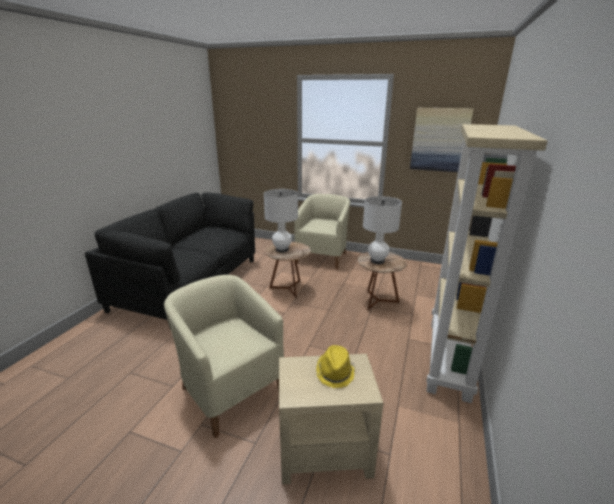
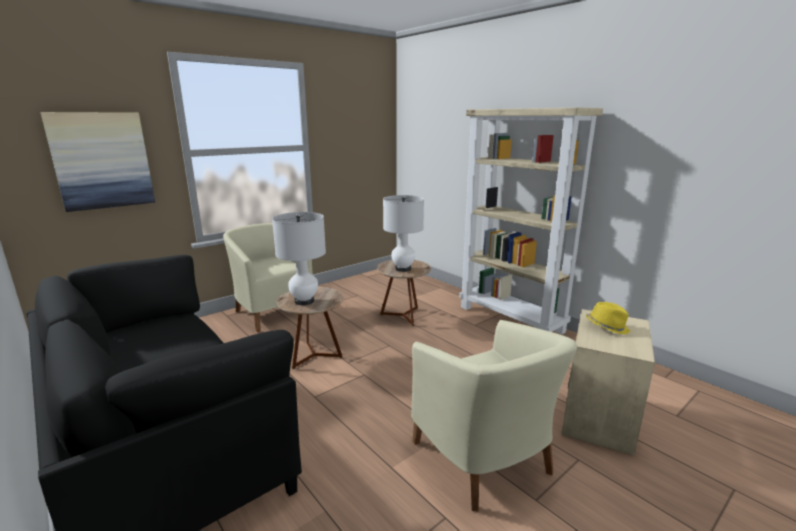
camera: 60 degrees left, 5 degrees down
beige armchair [164,275,284,438] -> beige armchair turned 105 degrees counterclockwise [411,320,577,512]
picture [410,108,474,172] -> picture moved to [41,112,155,212]

